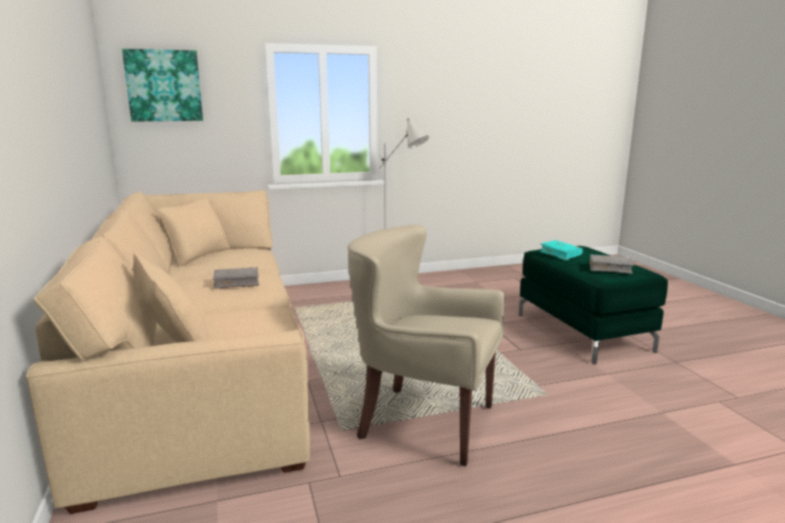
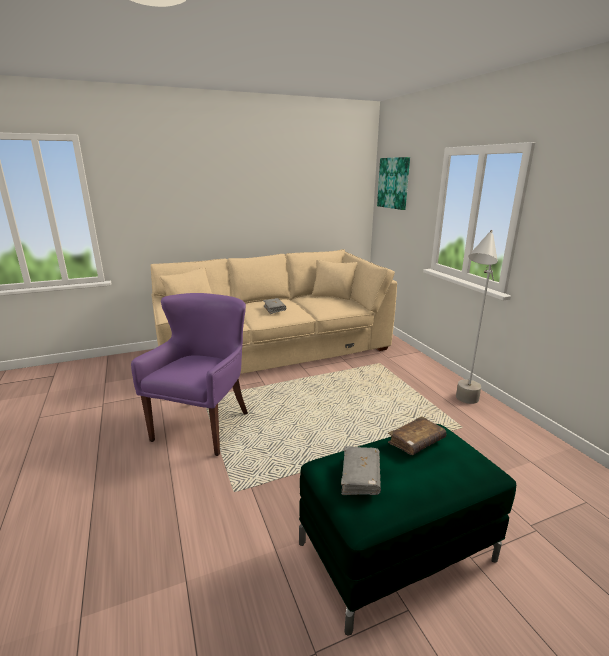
camera: 85 degrees right, 5 degrees up
beige armchair [348,224,504,466] -> purple armchair [131,293,248,456]
turquoise book [540,240,583,261] -> brown book [388,416,446,455]

